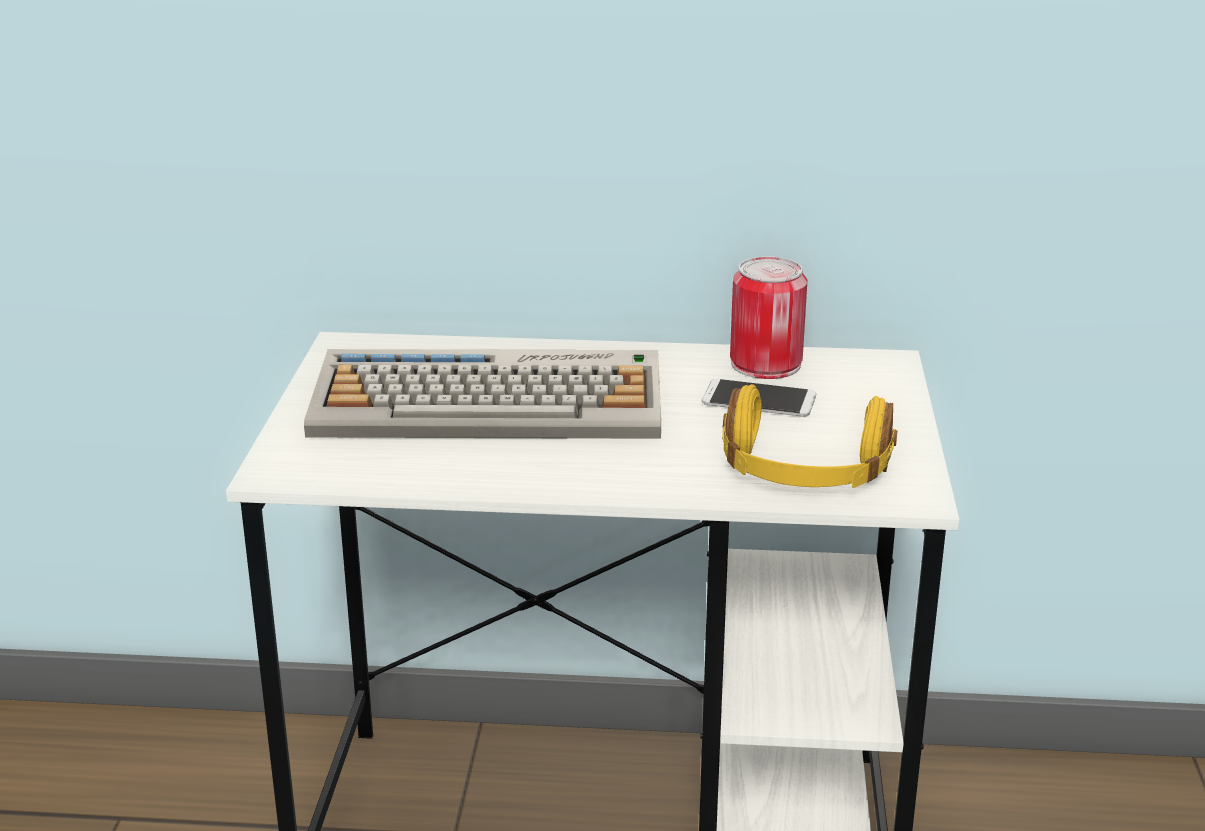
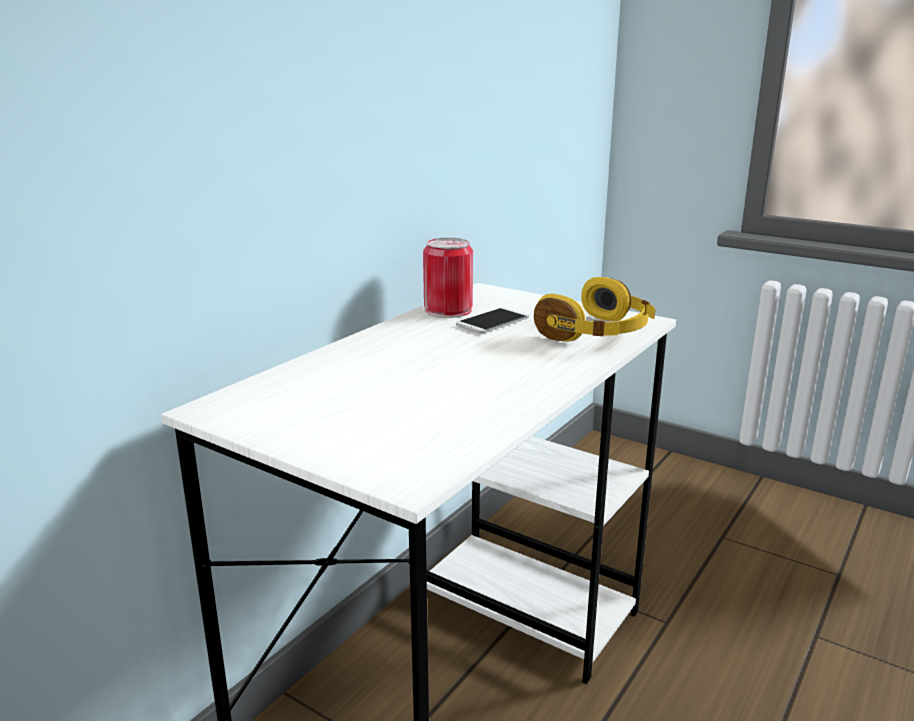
camera: 60 degrees left, 5 degrees down
keyboard [304,349,661,439] -> none

